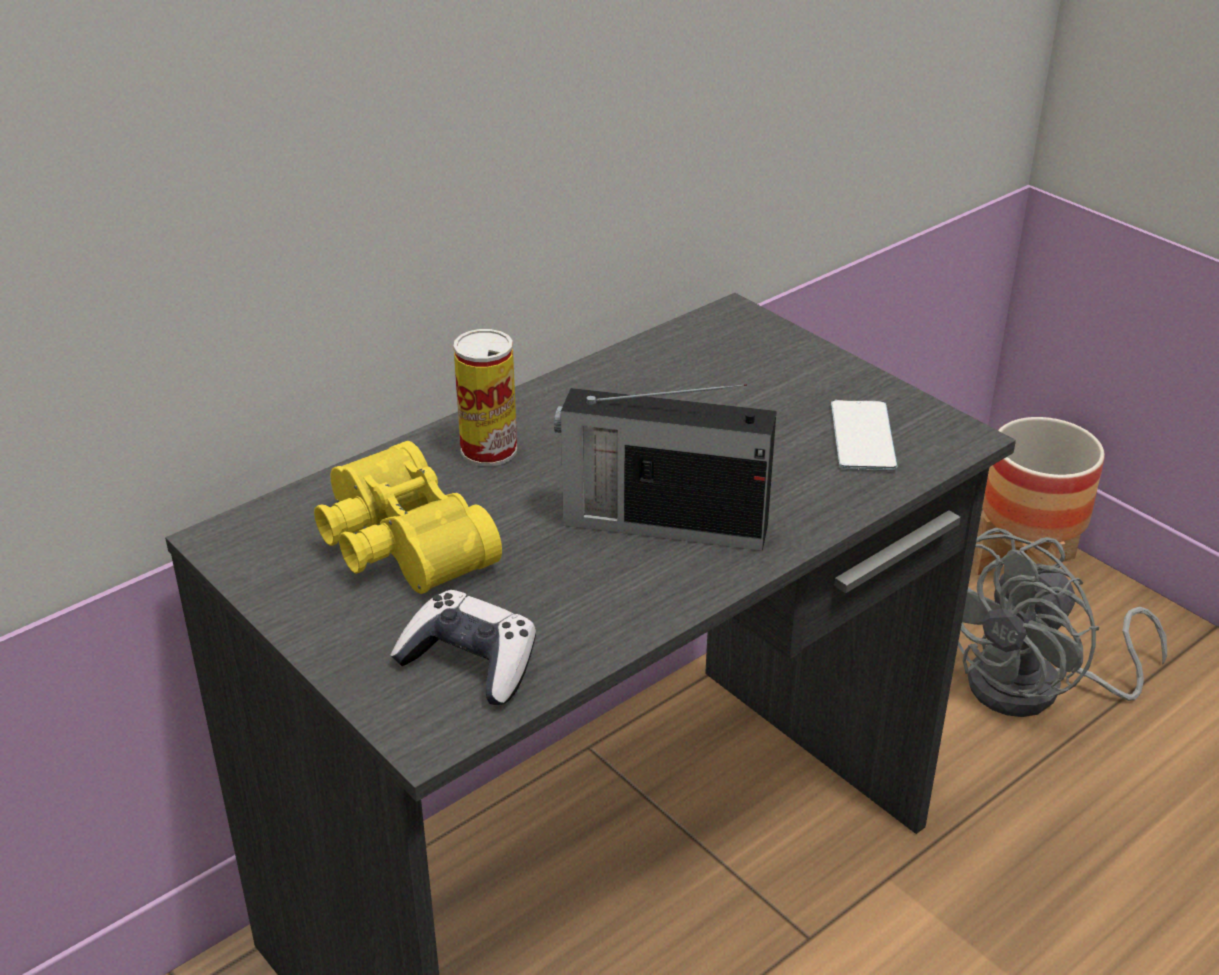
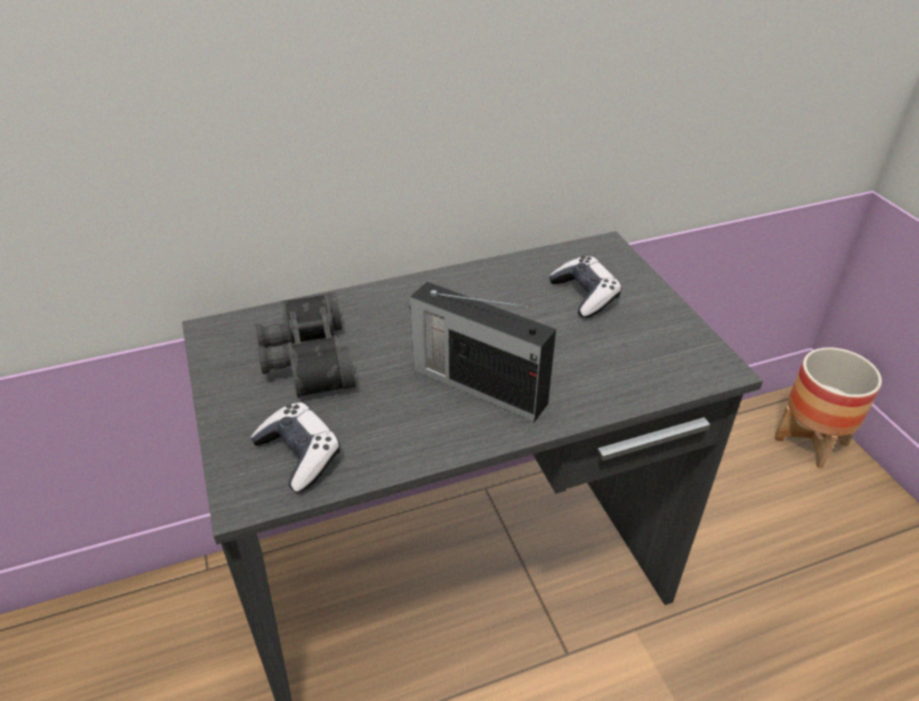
camera: 20 degrees right, 5 degrees up
yellow binoculars [314,441,502,594] -> black binoculars [256,292,356,398]
can [453,329,517,466] -> none
phone [831,400,898,471] -> none
grey fan [958,528,1167,717] -> none
none -> game controller [549,256,622,318]

